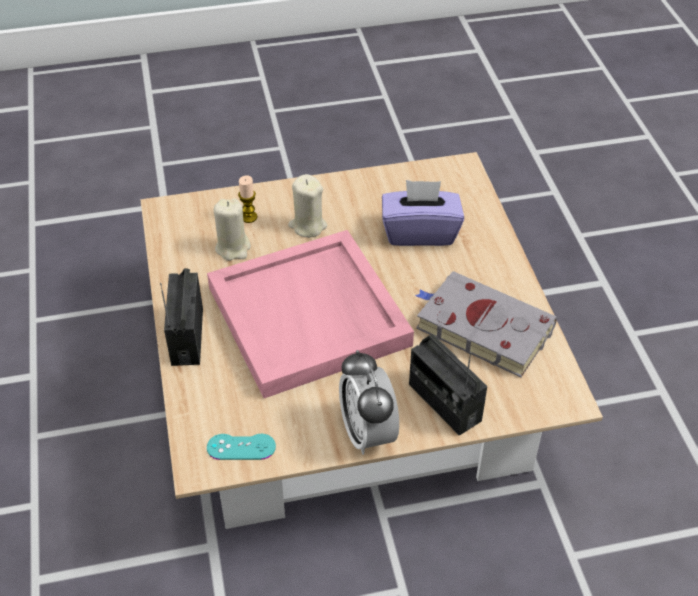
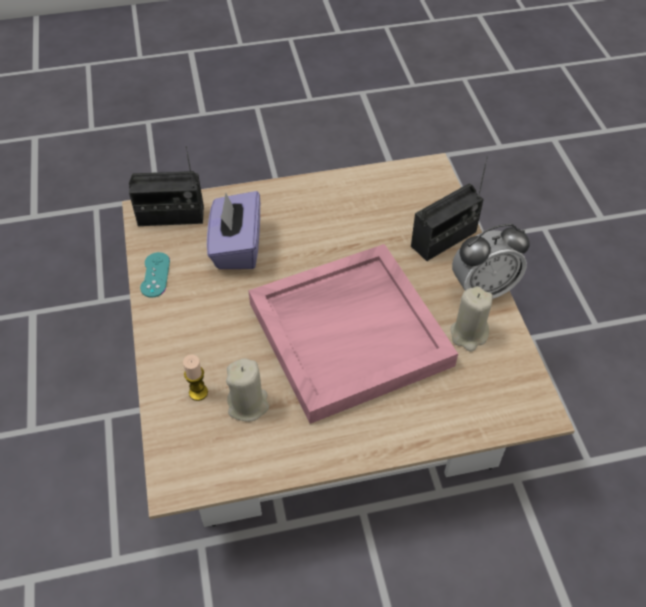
camera: 90 degrees left, 5 degrees up
radio [160,268,203,366] -> radio moved to [129,146,204,226]
turquoise game controller [207,434,276,460] -> turquoise game controller moved to [140,252,170,298]
beige candle [288,174,327,238] -> beige candle moved to [450,286,493,352]
grey book [415,271,557,377] -> none

